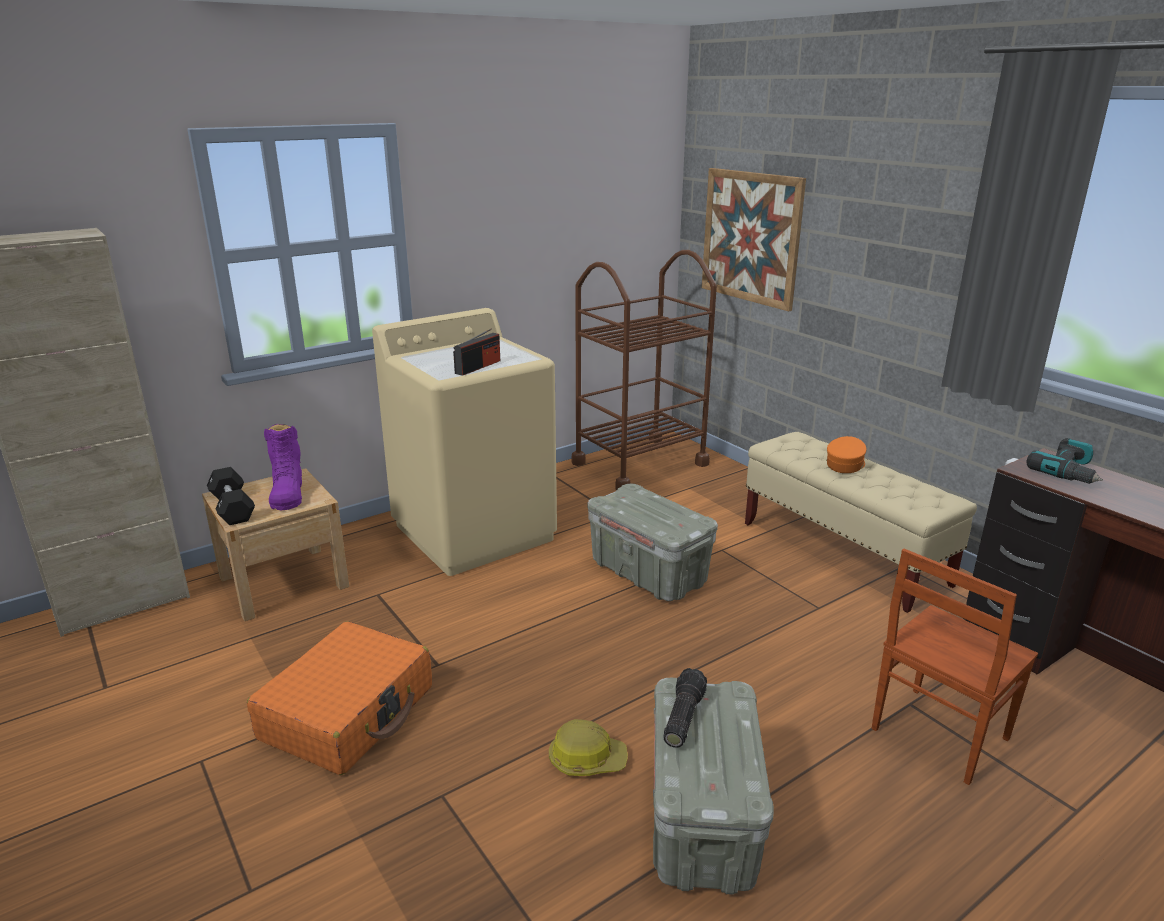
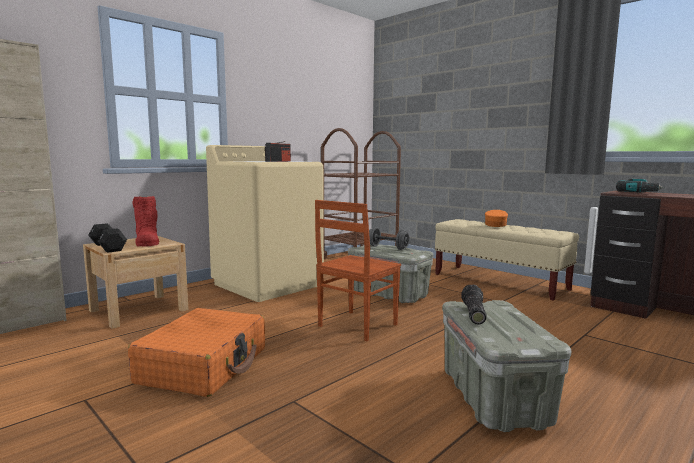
camera: 10 degrees left, 15 degrees down
purple boot [264,424,302,510] -> red boot [133,196,159,247]
hard hat [549,719,628,776] -> none
picture [702,168,806,311] -> none
brown chair [872,549,1038,785] -> brown chair moved to [315,200,401,341]
none -> grey dumbbell [369,227,410,250]

